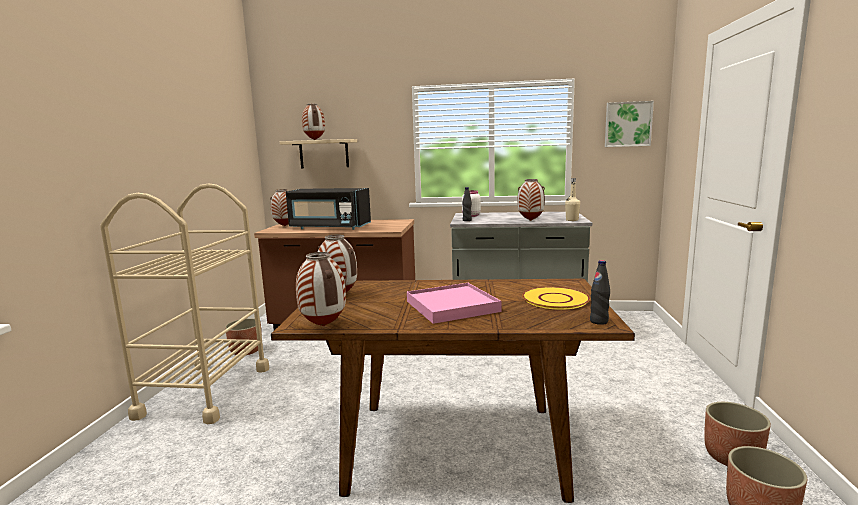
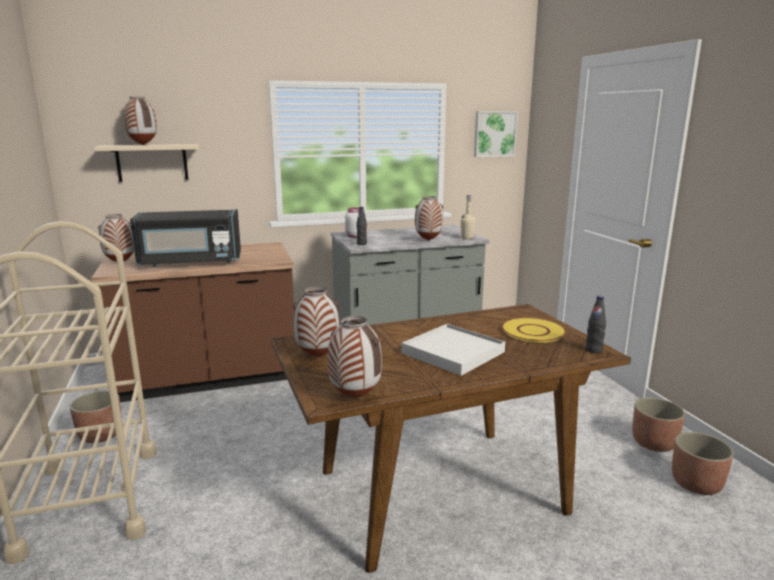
camera: 25 degrees left, 5 degrees up
pink tray [407,283,501,324] -> white tray [401,324,505,376]

